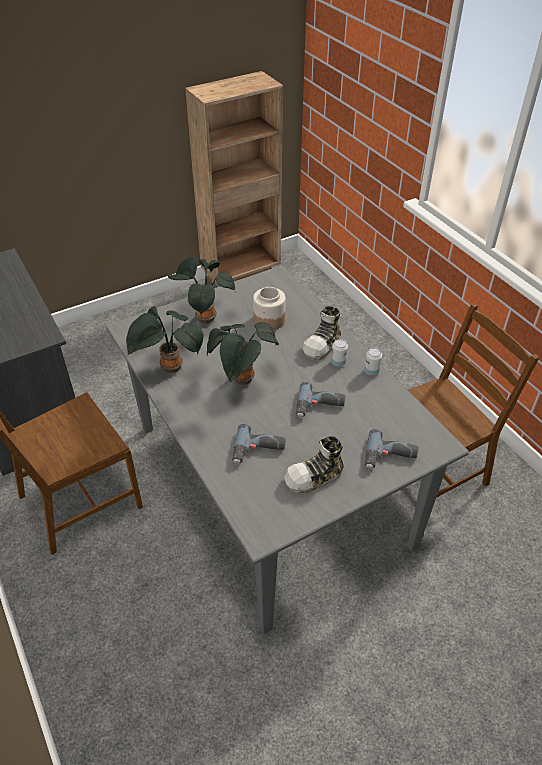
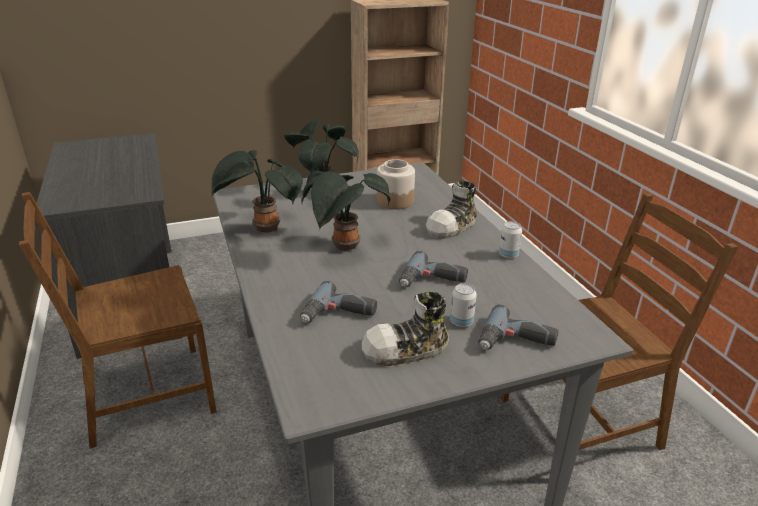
camera: 10 degrees right, 15 degrees down
can [331,339,348,366] -> can moved to [450,283,477,327]

